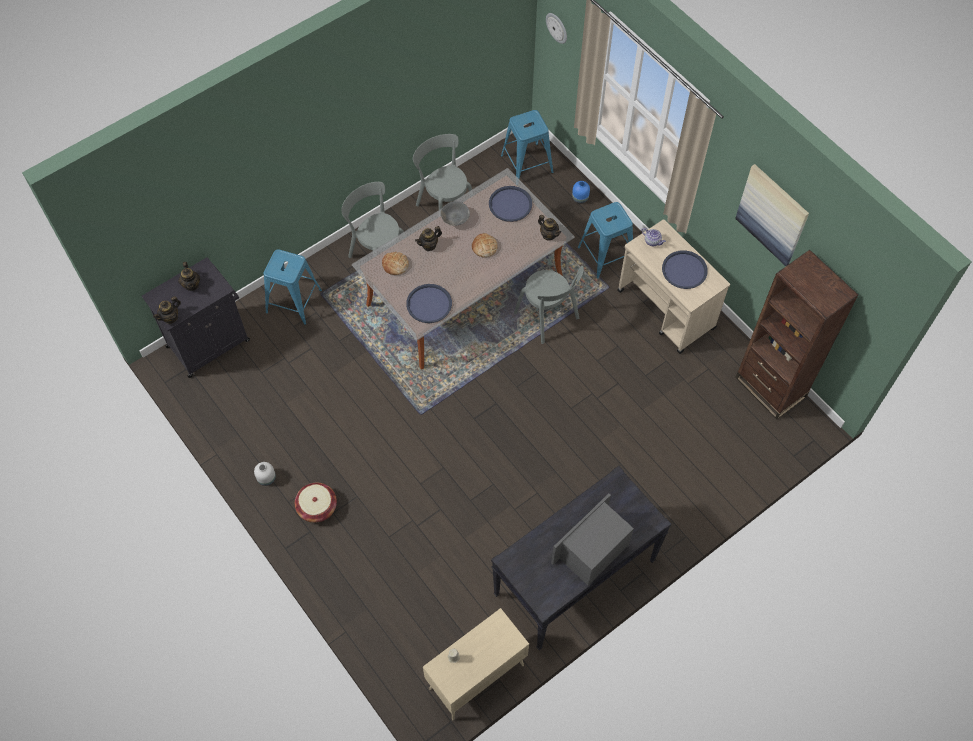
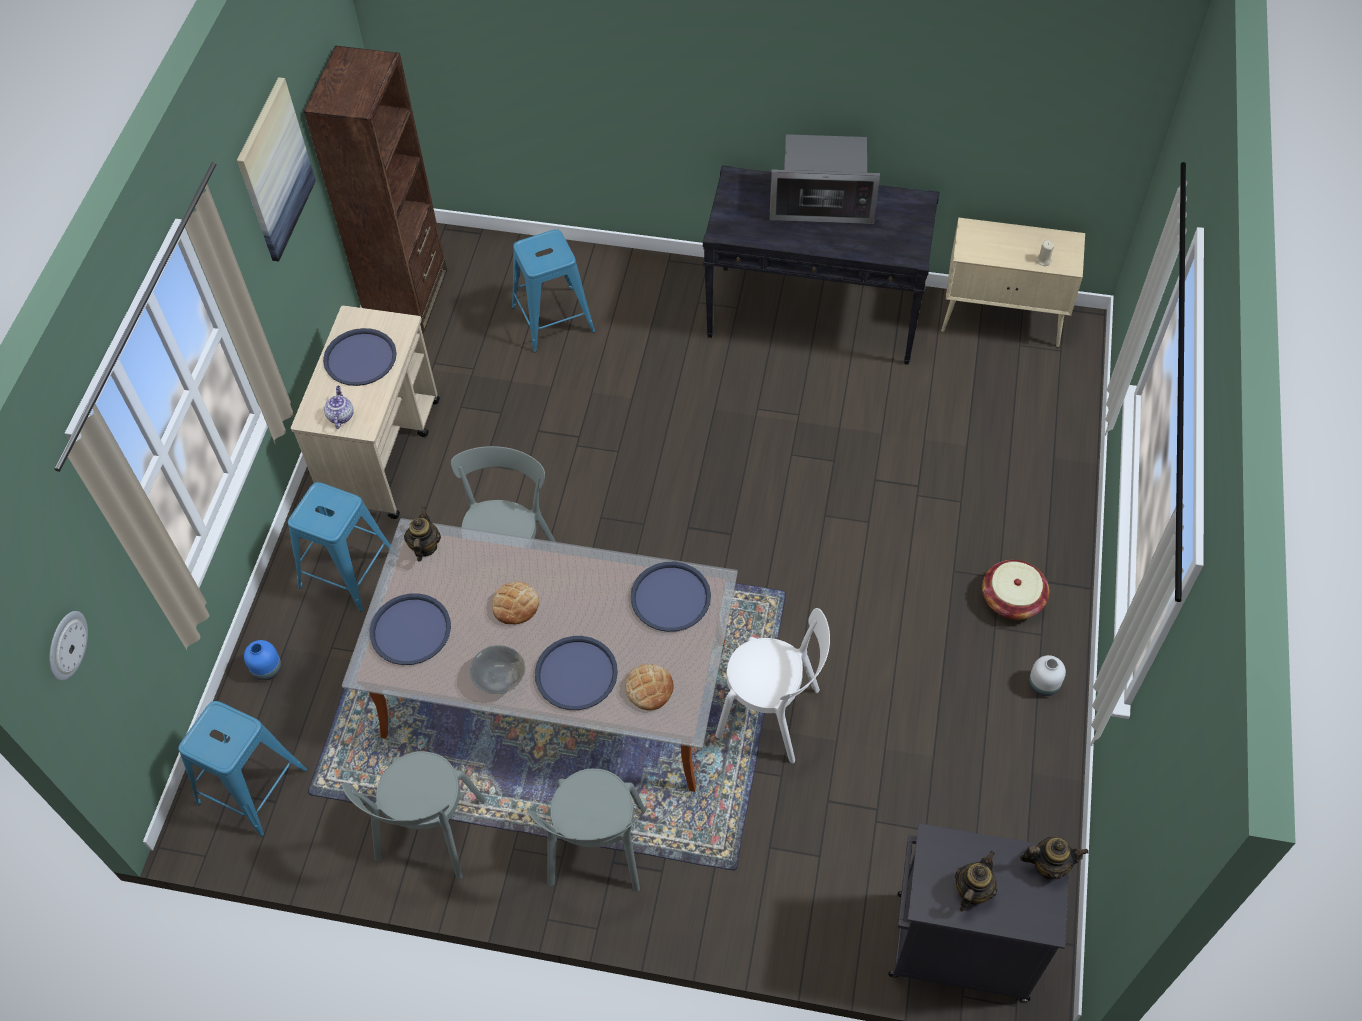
camera: 130 degrees left, 5 degrees down
blue stool [264,249,322,325] -> blue stool moved to [512,229,595,352]
teapot [415,226,442,251] -> blue tray [535,636,618,710]
none -> white chair [715,608,830,763]

